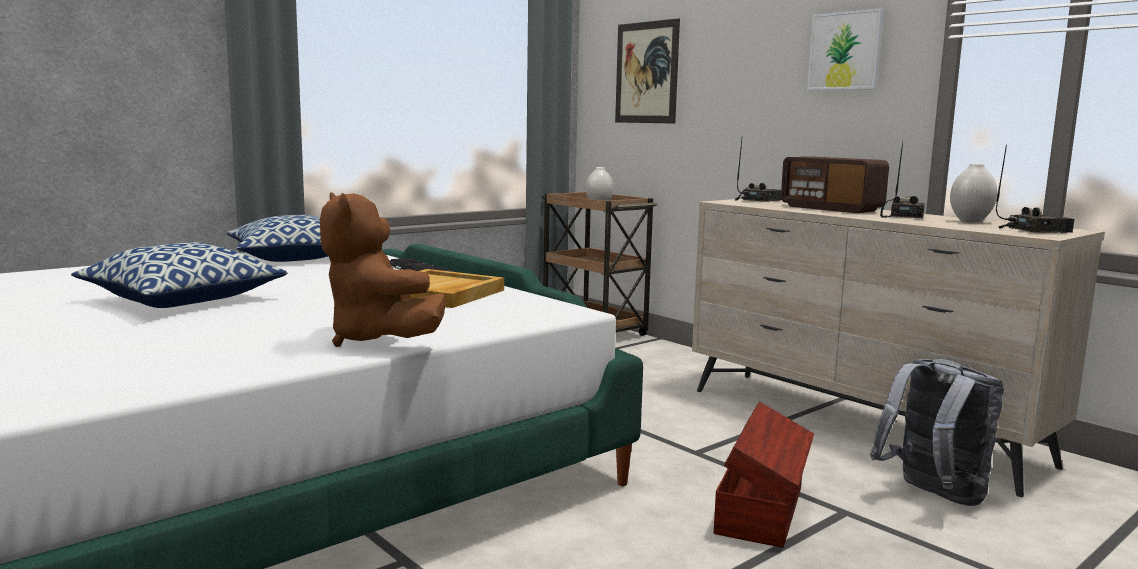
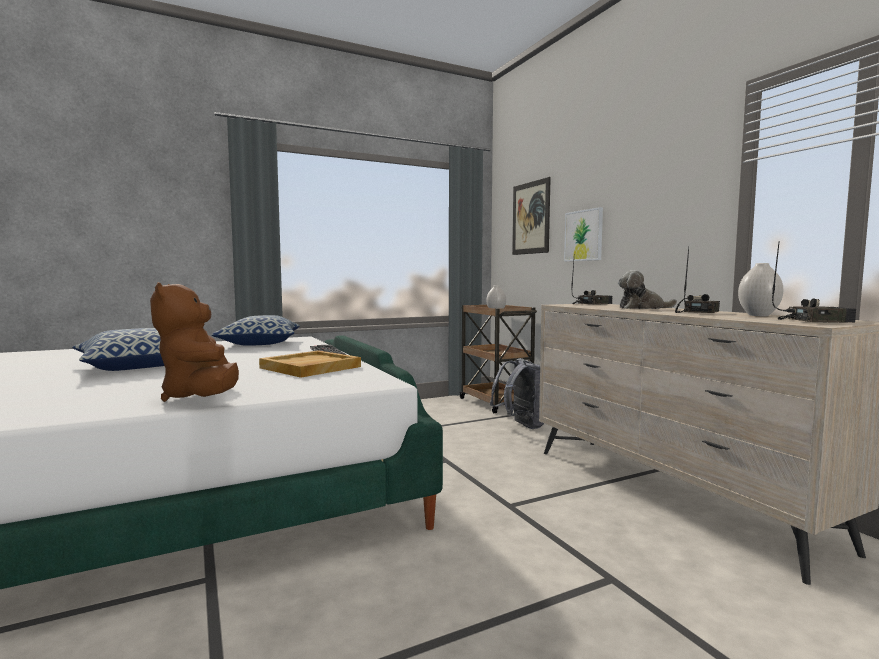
camera: 15 degrees right, 5 degrees down
brown storage box [714,402,814,548] -> none
radio [781,156,889,213] -> plush toy [618,270,677,309]
picture [807,8,884,90] -> picture moved to [564,207,603,261]
grey backpack [870,359,1004,506] -> grey backpack moved to [490,358,544,429]

